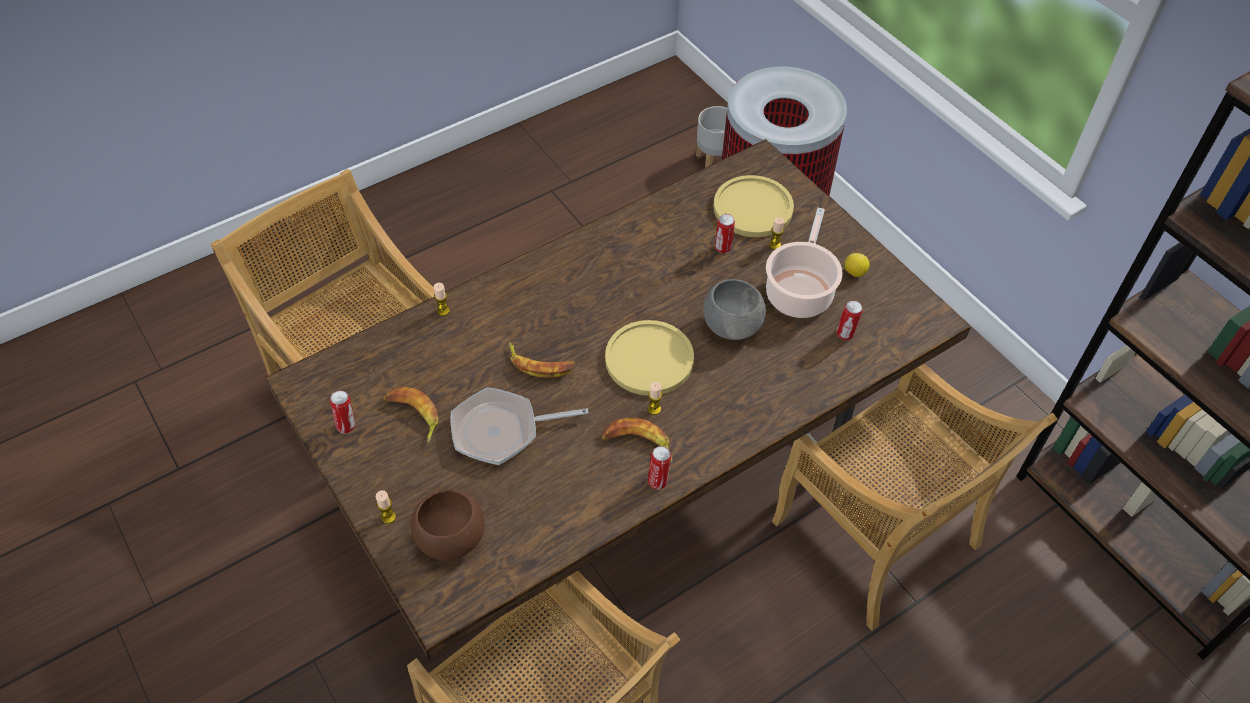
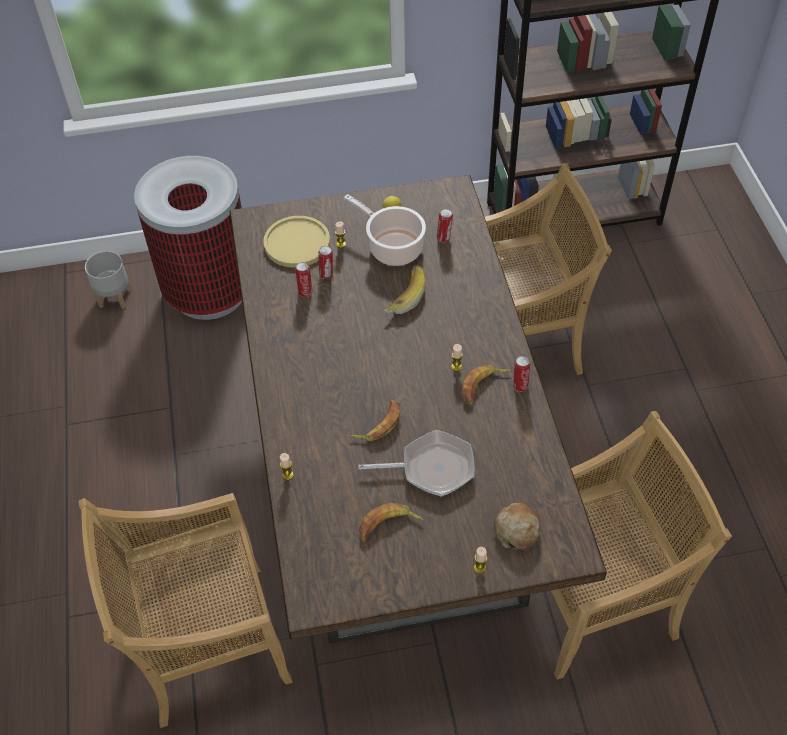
camera: 65 degrees left, 0 degrees up
can [330,391,355,433] -> can moved to [295,262,312,297]
brown bowl [411,489,485,560] -> bread [494,503,540,549]
frying pan [450,387,589,465] -> frying pan turned 105 degrees counterclockwise [358,430,475,497]
yellow plate [605,320,694,396] -> none
grey bowl [703,279,766,340] -> banana [384,265,426,314]

